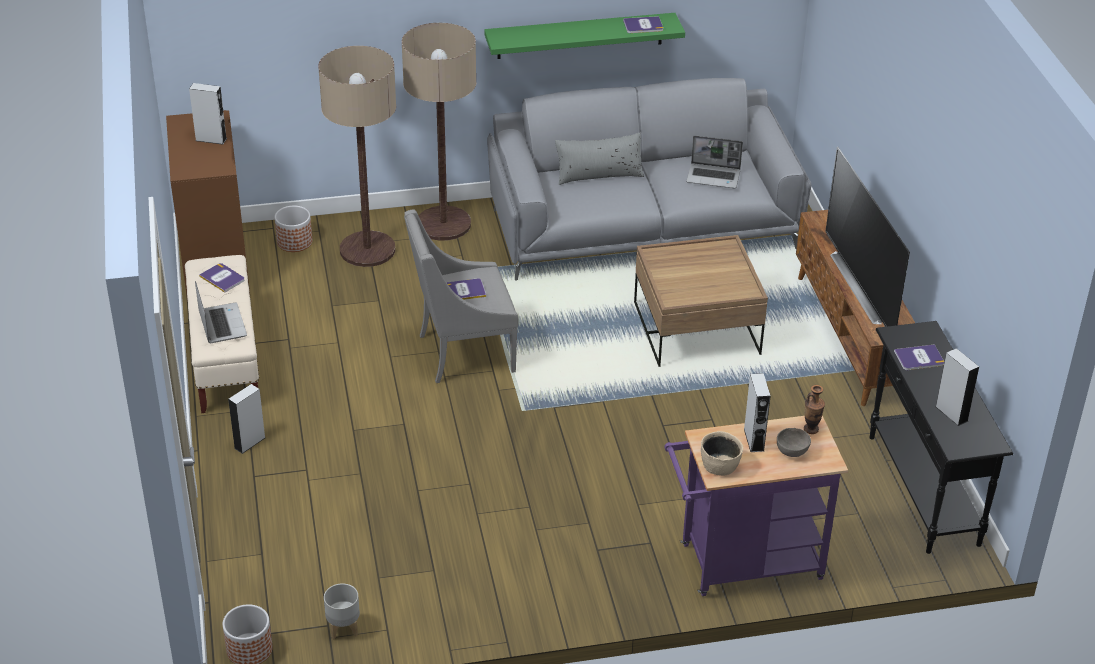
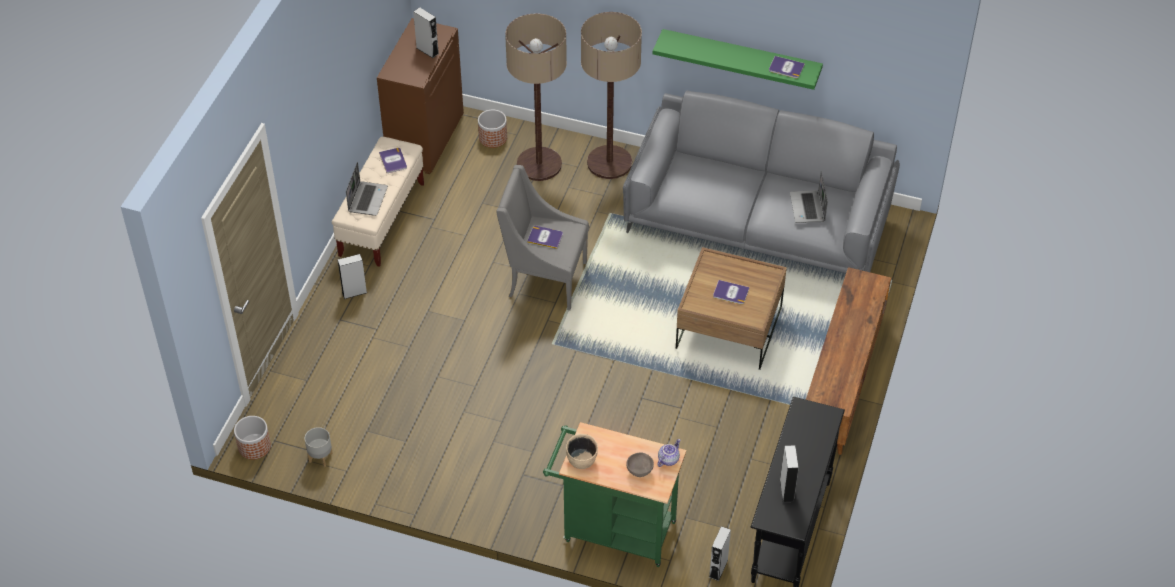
camera: 30 degrees right, 10 degrees up
grey pillow [555,133,644,185] -> none
purple cart [664,415,848,596] -> green cart [543,422,687,567]
laptop [686,135,743,189] -> laptop turned 45 degrees clockwise [790,171,828,223]
grey speaker [744,373,771,452] -> grey speaker moved to [709,526,731,581]
vase [804,385,825,434] -> teapot [657,439,680,467]
television [825,147,910,327] -> none
book [894,344,944,370] -> book moved to [713,280,749,305]

